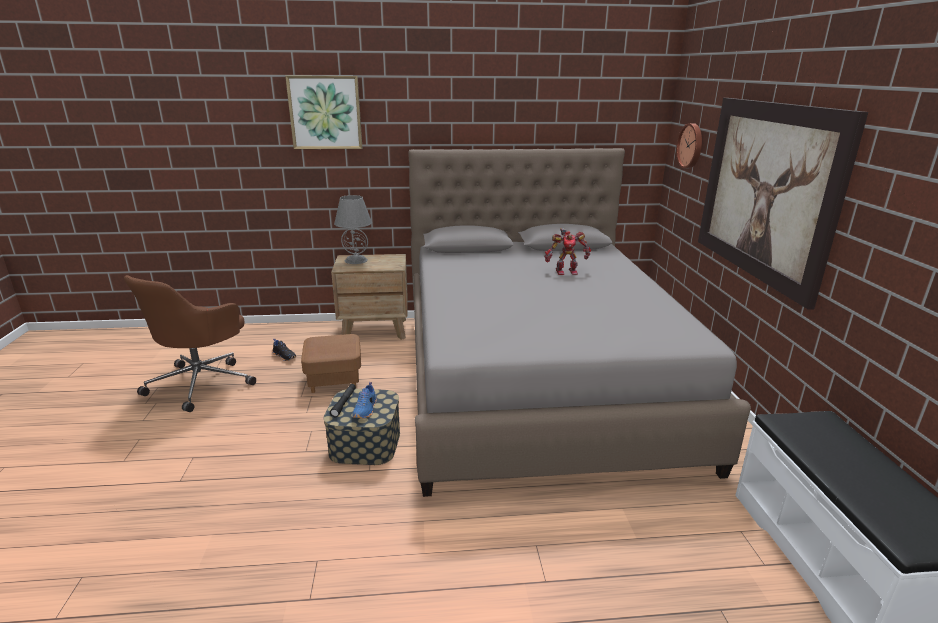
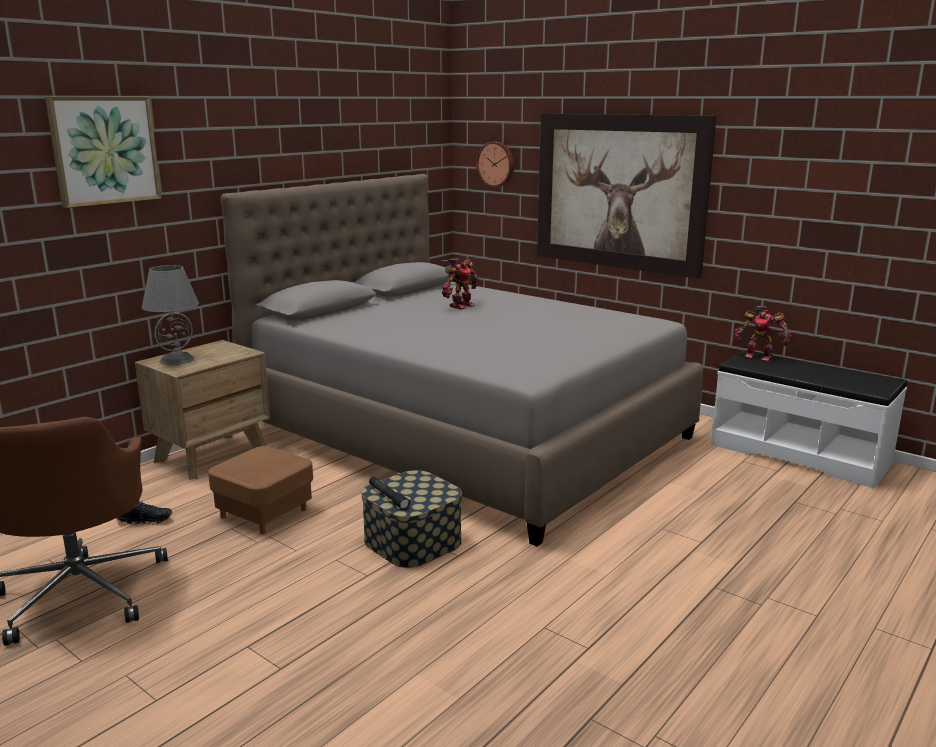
camera: 45 degrees left, 5 degrees down
blue shoe [352,382,377,418] -> none
none -> toy robot [733,306,792,361]

